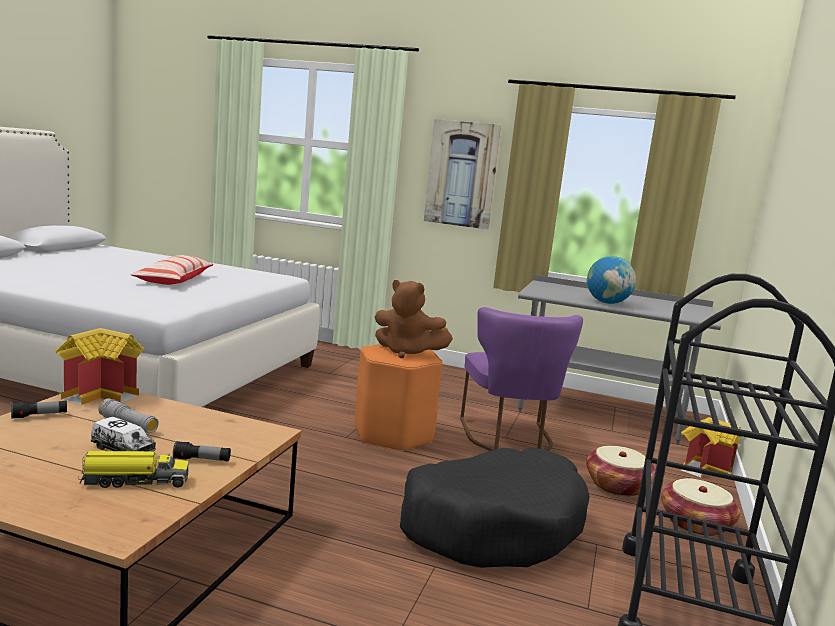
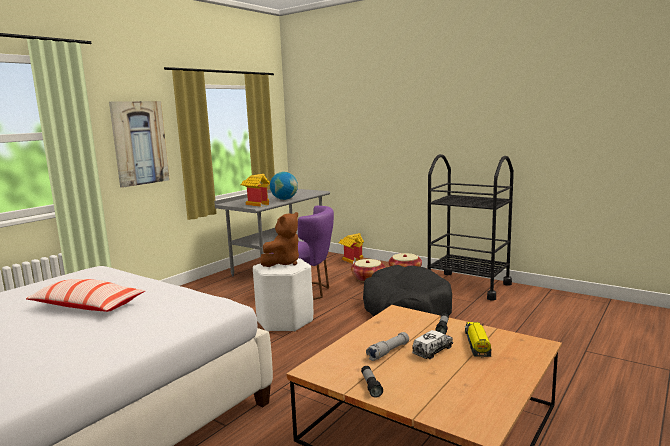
camera: 70 degrees left, 0 degrees up
toy house [55,328,144,405] -> toy house moved to [241,174,270,207]
orange stool [355,344,443,452] -> white stool [253,258,313,332]

